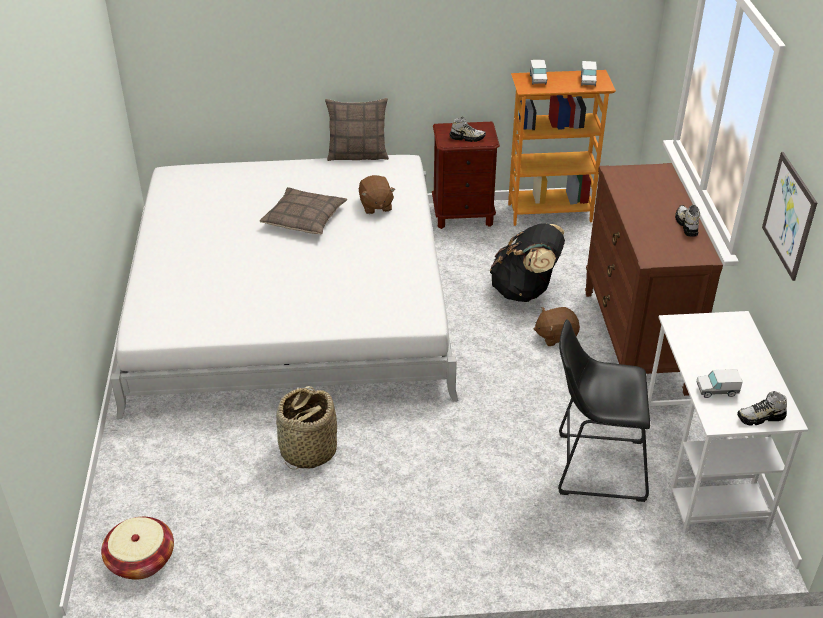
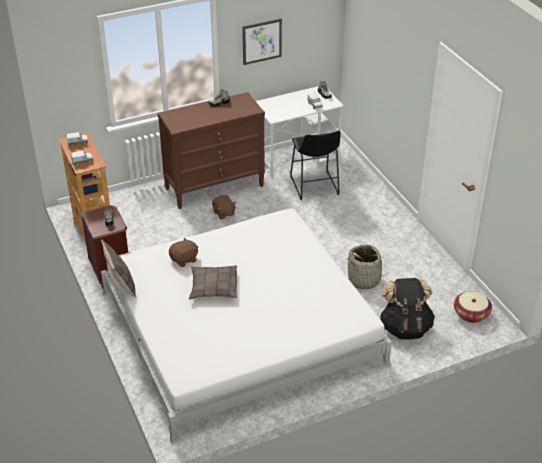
camera: 110 degrees left, 0 degrees up
black backpack [490,223,565,302] -> black backpack moved to [380,278,435,340]

